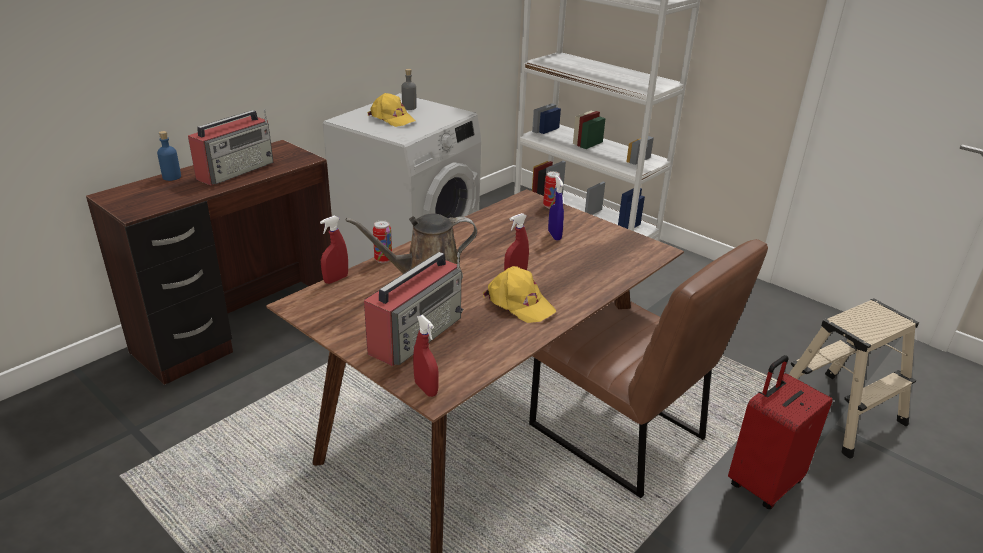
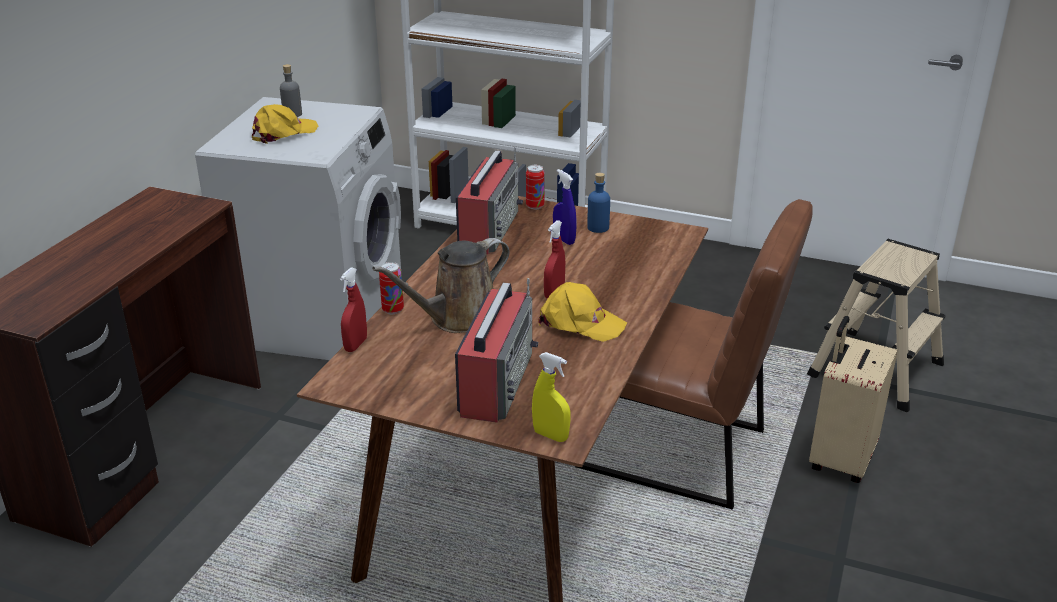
camera: 20 degrees left, 0 degrees up
blue bottle [157,131,181,181] -> blue bottle moved to [587,173,610,233]
radio [188,109,273,186] -> radio moved to [456,147,523,255]
yellow cap [367,93,416,127] -> yellow cap turned 60 degrees counterclockwise [252,104,318,144]
red spray bottle [413,315,439,397] -> yellow spray bottle [532,352,571,442]
red suitcase [728,355,833,509] -> beige suitcase [809,316,898,483]

